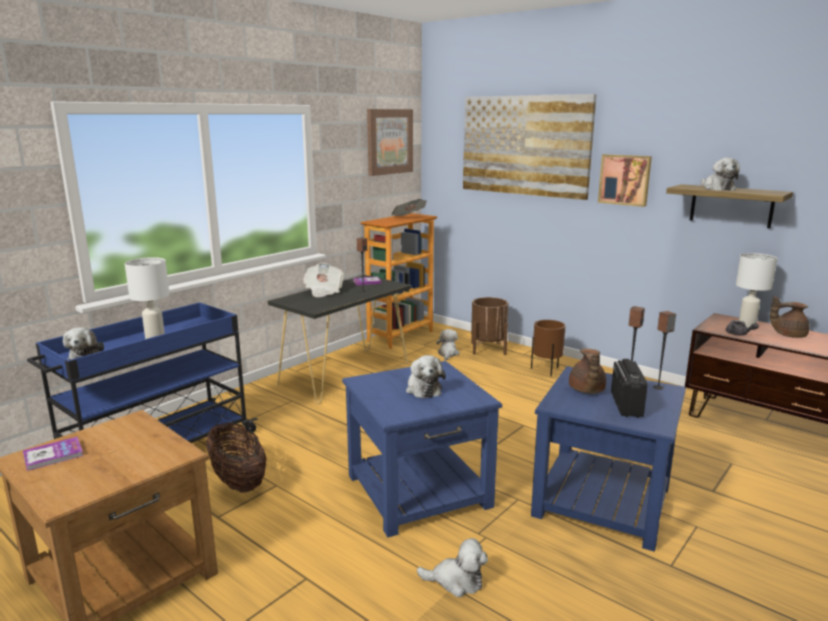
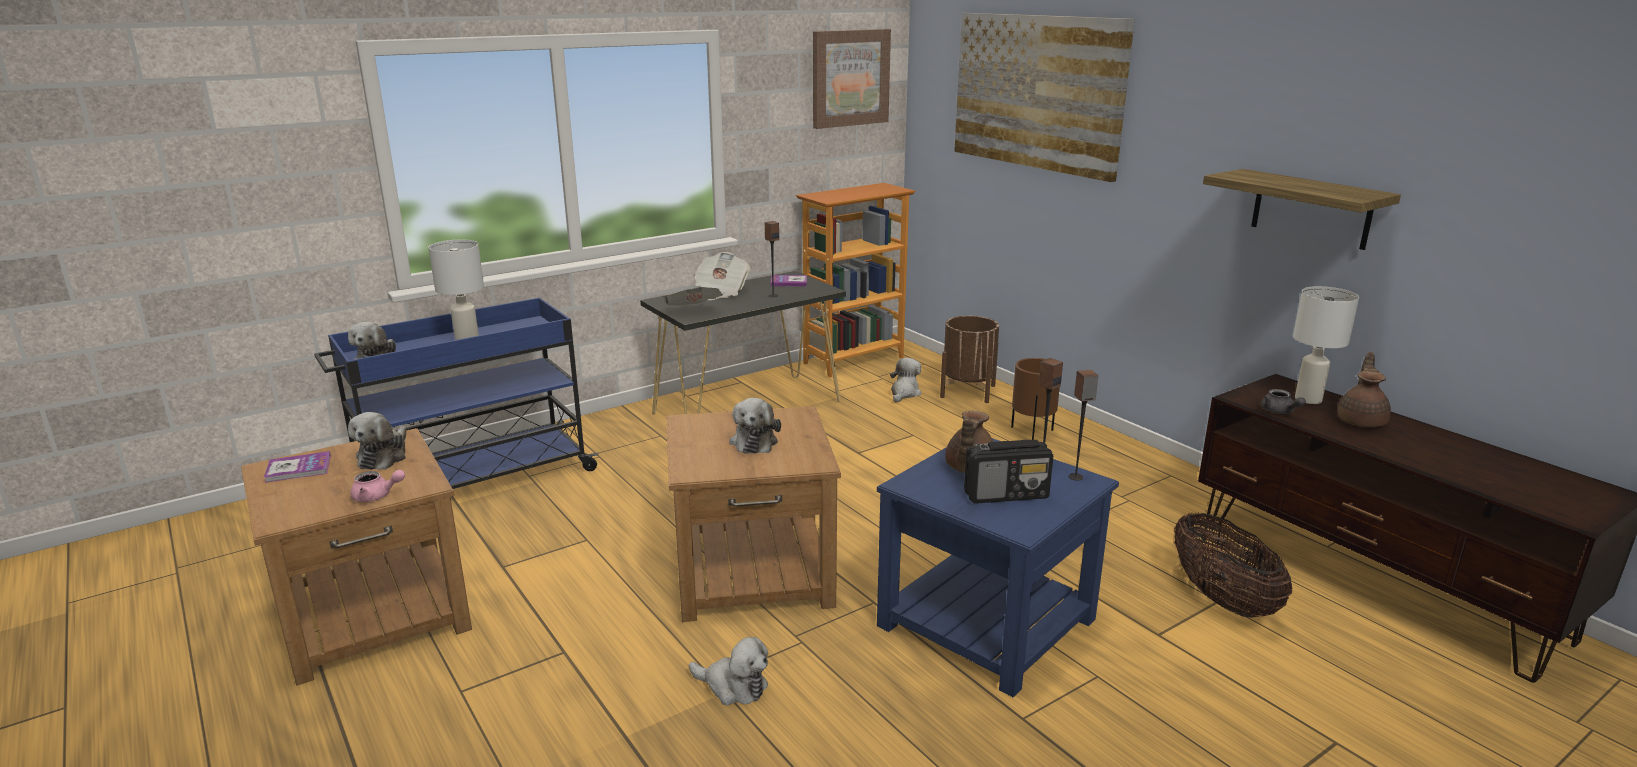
camera: 15 degrees right, 5 degrees up
basket [206,422,267,492] -> basket moved to [1174,512,1292,618]
blue side table [342,361,502,537] -> brown side table [666,406,841,622]
newspaper [392,199,427,216] -> newspaper moved to [663,287,723,305]
picture [598,154,652,207] -> none
radio [611,359,648,417] -> radio turned 60 degrees clockwise [964,440,1053,504]
plush toy [701,158,740,191] -> plush toy moved to [348,412,407,470]
brown teapot [770,296,810,338] -> brown teapot turned 90 degrees clockwise [1338,352,1391,427]
none -> pink teapot [350,470,405,502]

